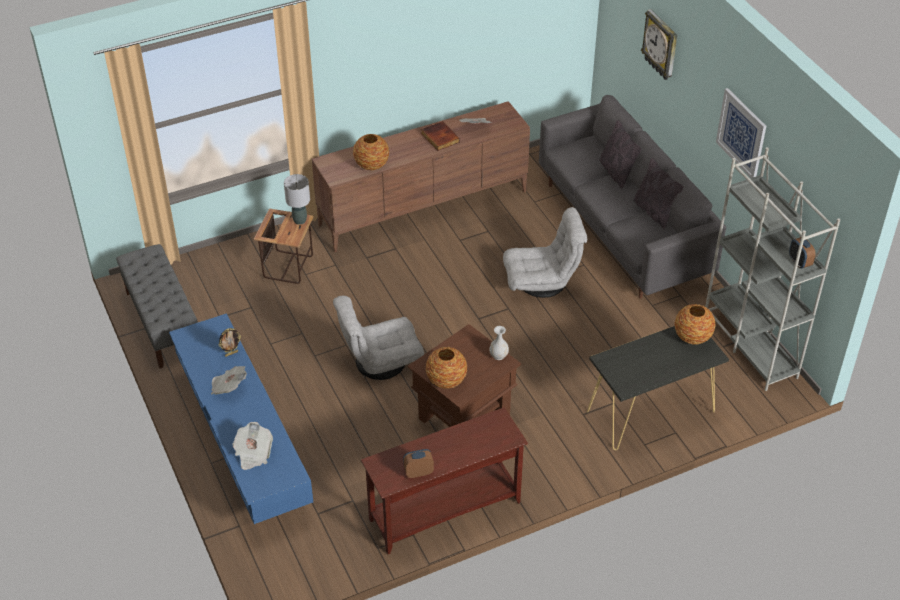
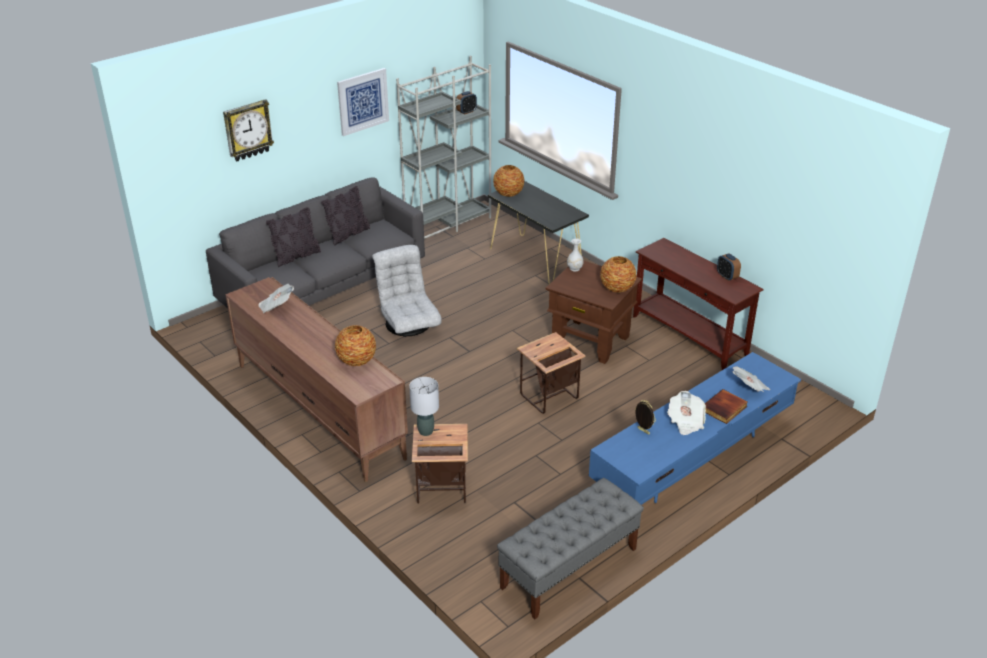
camera: 105 degrees left, 10 degrees down
grey armchair [333,296,424,380] -> side table [517,332,585,414]
book [421,121,460,151] -> book moved to [705,389,748,424]

